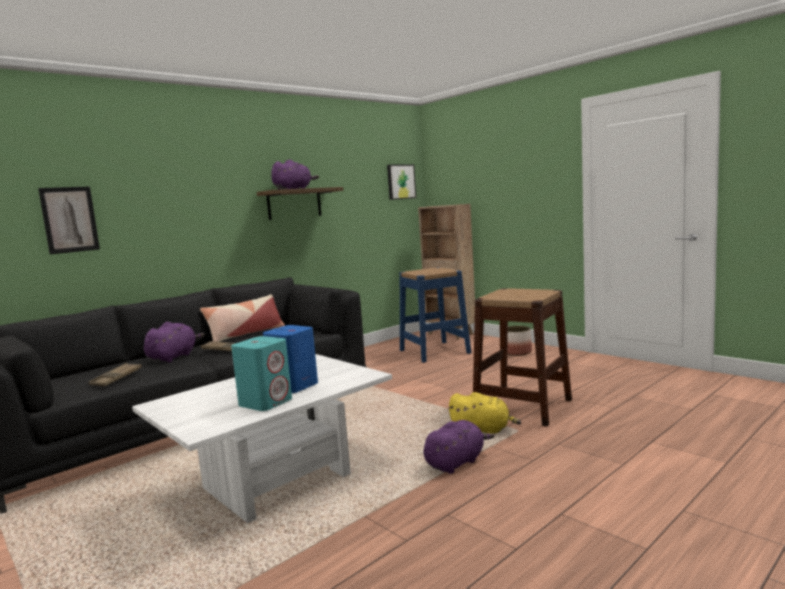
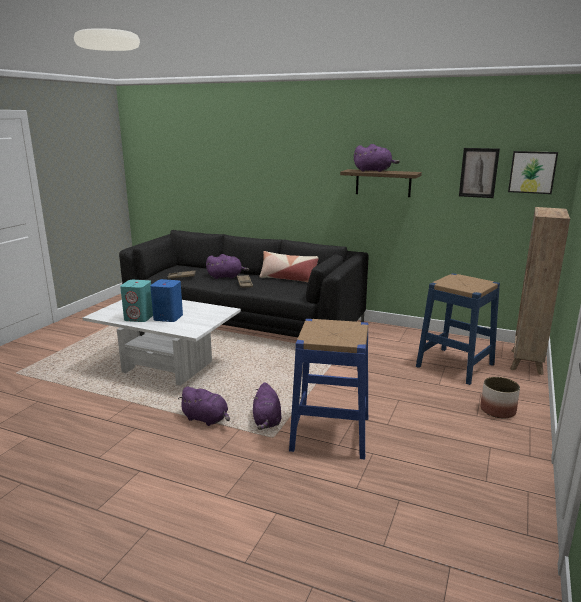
camera: 65 degrees right, 10 degrees up
picture [38,187,100,254] -> picture moved to [459,148,500,198]
yellow plush toy [448,392,521,434] -> purple plush toy [253,382,282,430]
brown stool [473,288,572,427] -> blue stool [289,319,368,459]

